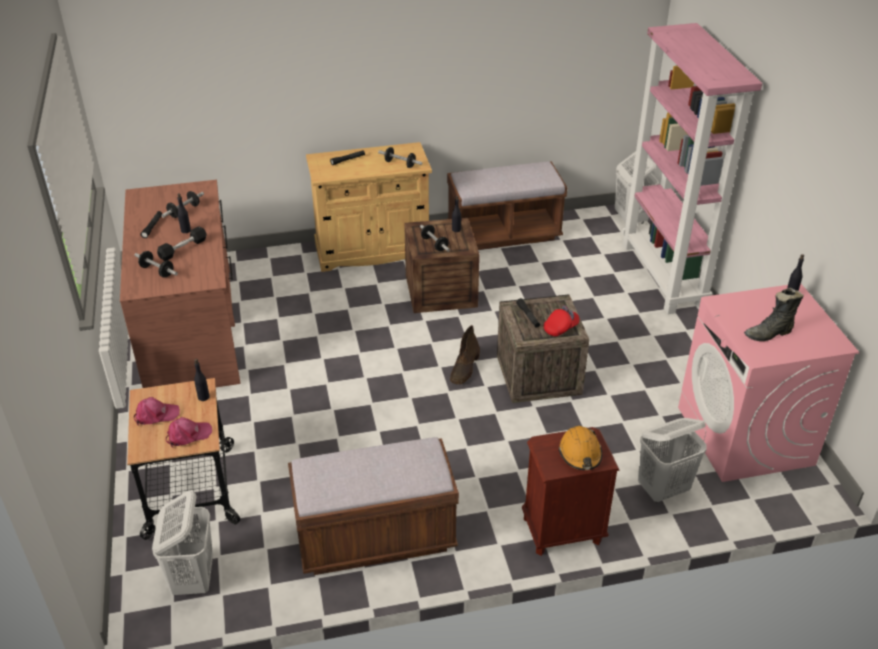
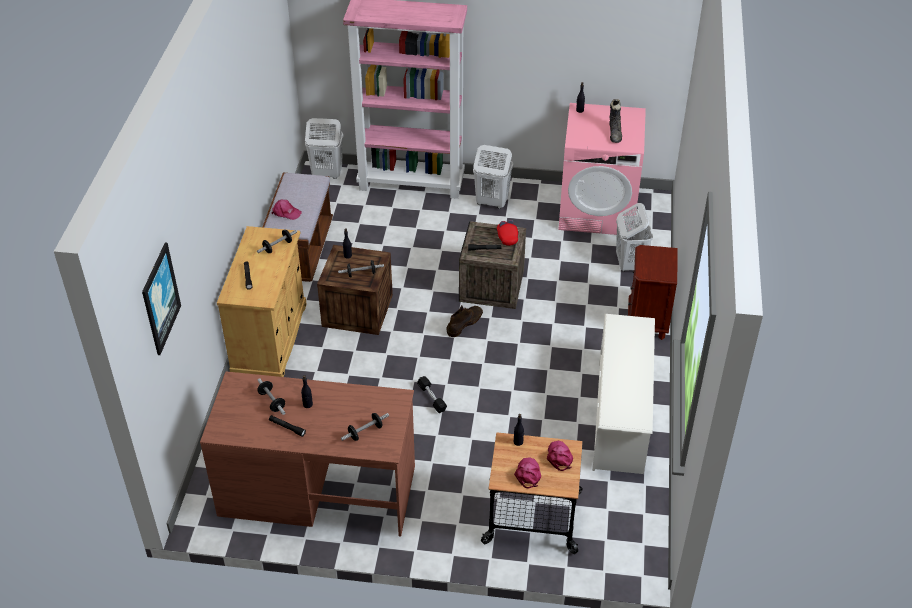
camera: 70 degrees left, 5 degrees up
white laundry basket [152,491,213,595] -> white laundry basket moved to [473,145,513,209]
black dumbbell [157,226,207,261] -> black dumbbell moved to [417,376,447,413]
brown bench [288,437,459,575] -> white shoe rack [592,314,655,474]
brown boot [450,325,480,385] -> brown boot turned 90 degrees counterclockwise [446,305,483,337]
orange hard hat [559,426,602,470] -> none
none -> picture [142,242,181,355]
none -> pink cap [272,200,302,220]

